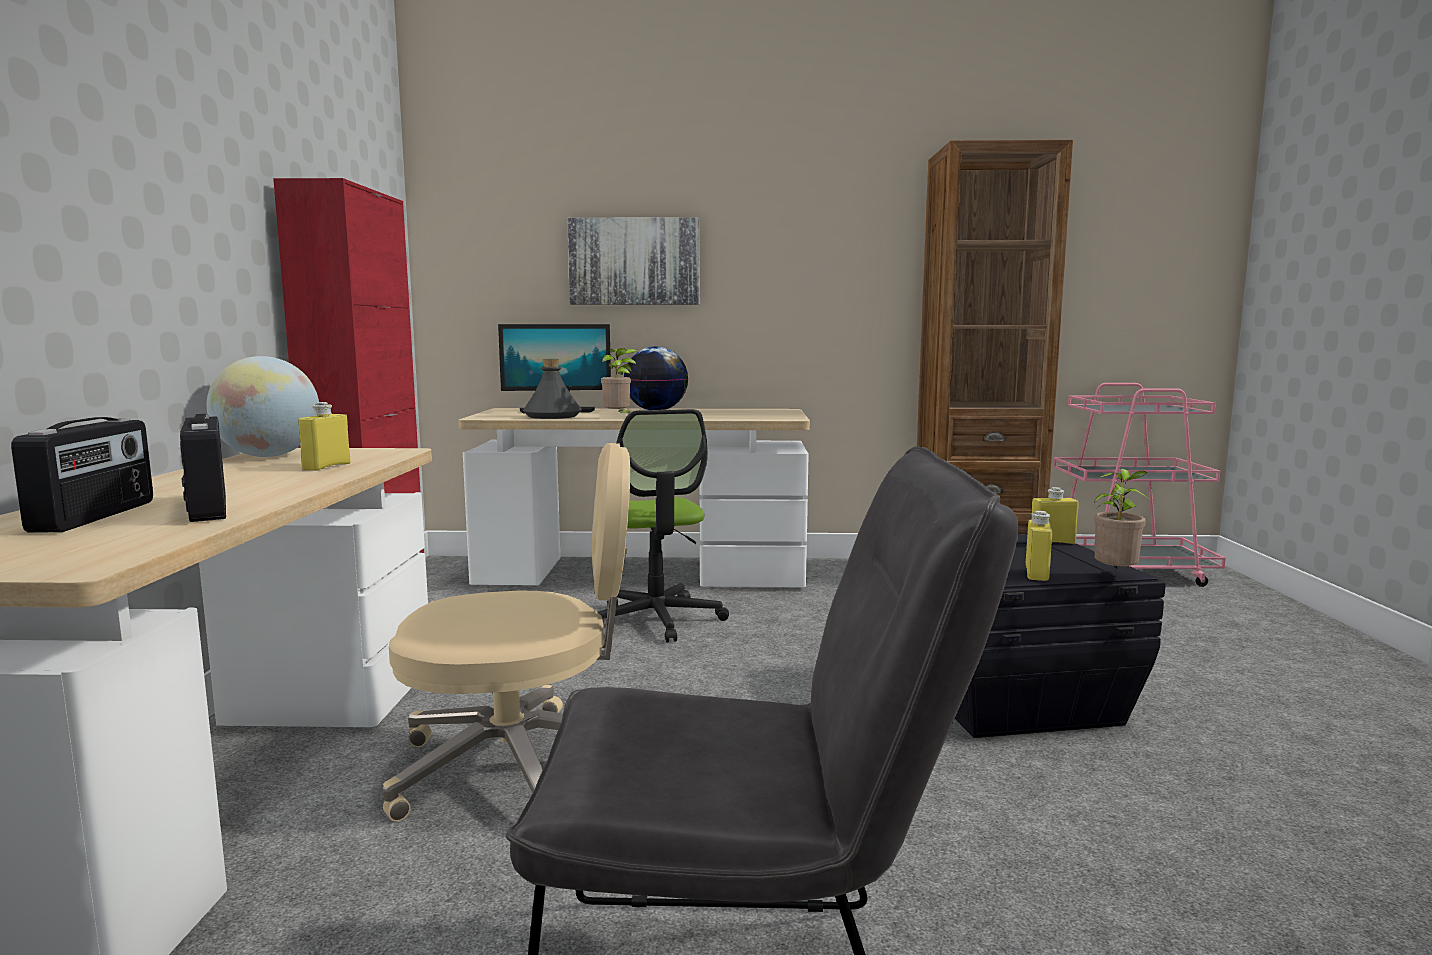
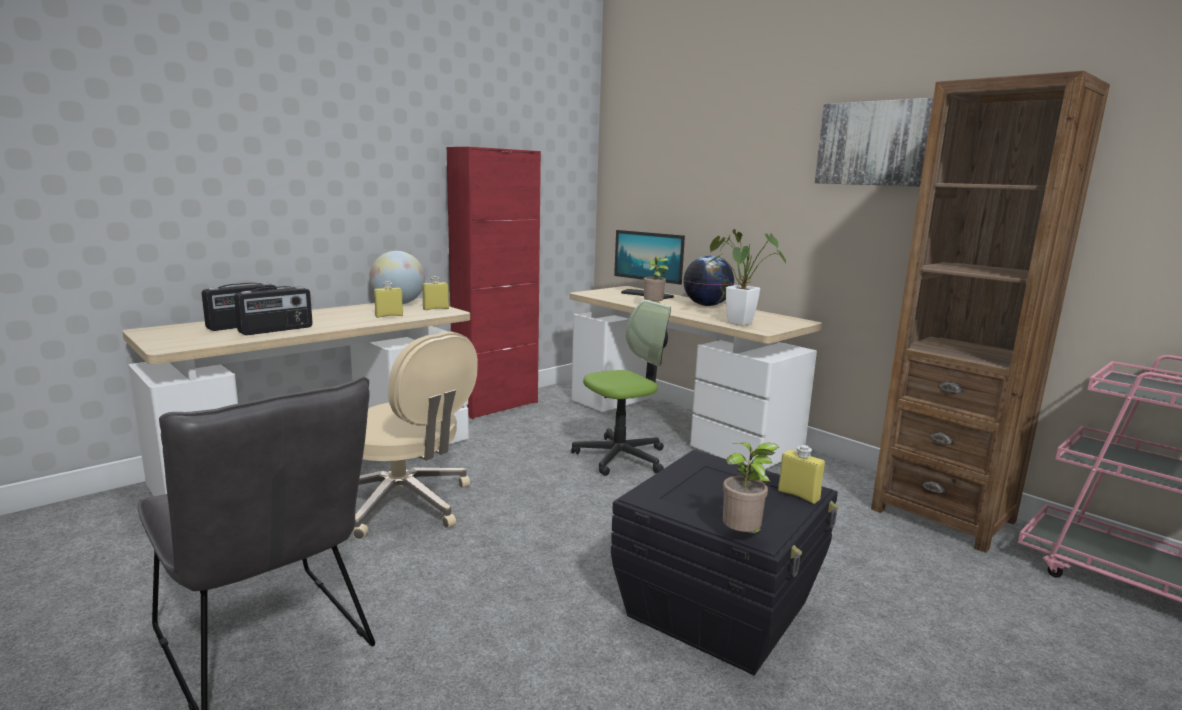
camera: 45 degrees right, 5 degrees up
radio [180,414,226,522] -> radio turned 150 degrees counterclockwise [234,286,313,335]
grey bottle [523,359,582,419] -> none
picture [567,217,700,305] -> picture moved to [815,98,933,186]
office chair [597,409,729,642] -> office chair turned 150 degrees counterclockwise [571,300,671,476]
yellow bottle [1026,511,1052,581] -> yellow bottle moved to [422,276,449,310]
none -> potted plant [708,229,786,326]

